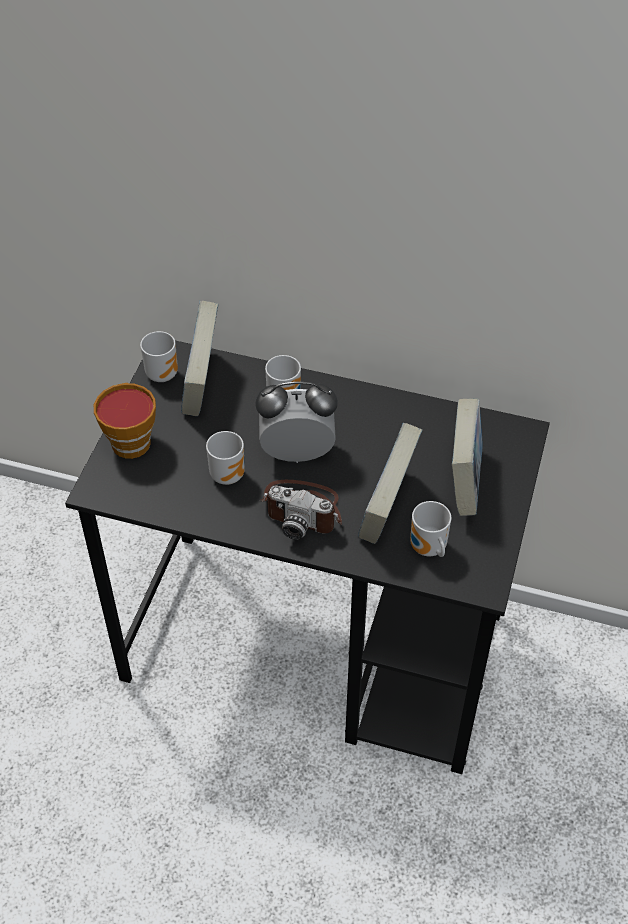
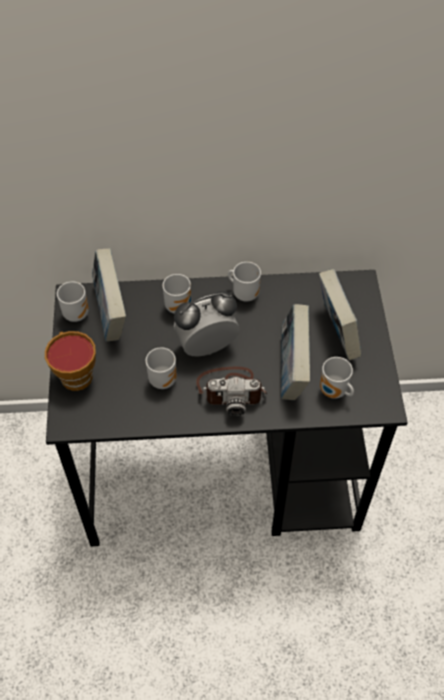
camera: 20 degrees left, 5 degrees up
none -> mug [228,262,261,302]

